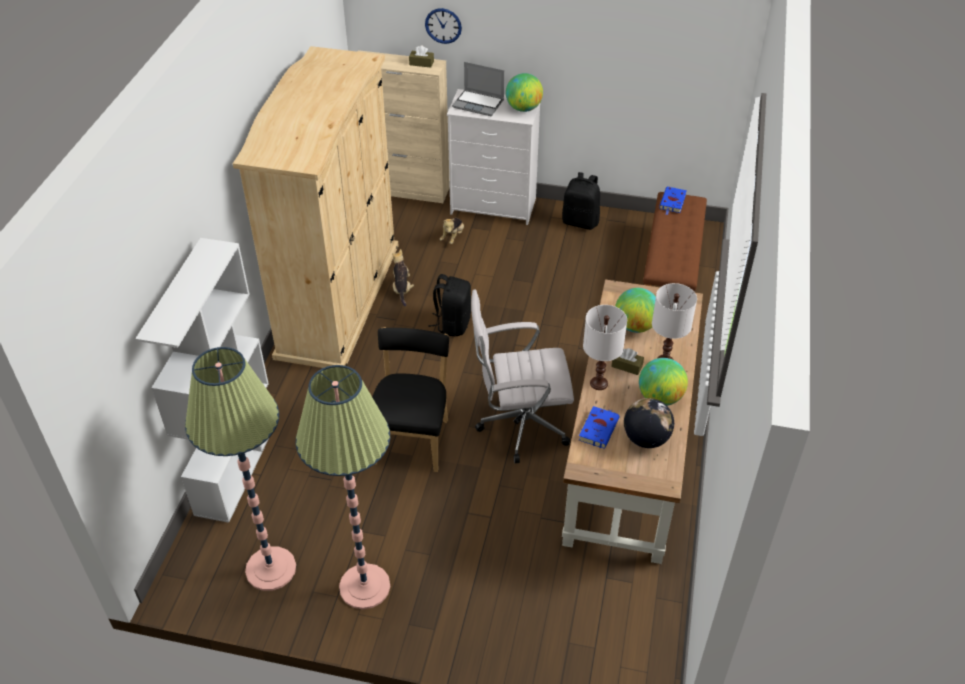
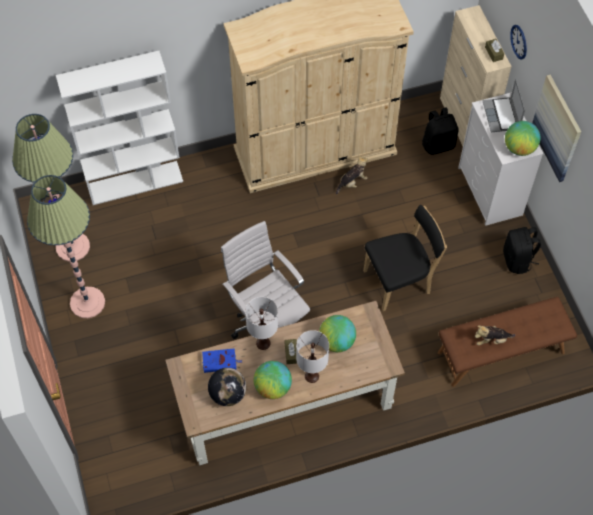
camera: 60 degrees right, 15 degrees up
black chair [372,327,449,472] -> black chair moved to [363,205,447,311]
black backpack [428,274,471,336] -> black backpack moved to [422,107,459,155]
plush toy [440,218,464,244] -> plush toy moved to [475,325,515,345]
blue book [659,187,687,215] -> none
none -> picture [532,75,581,182]

